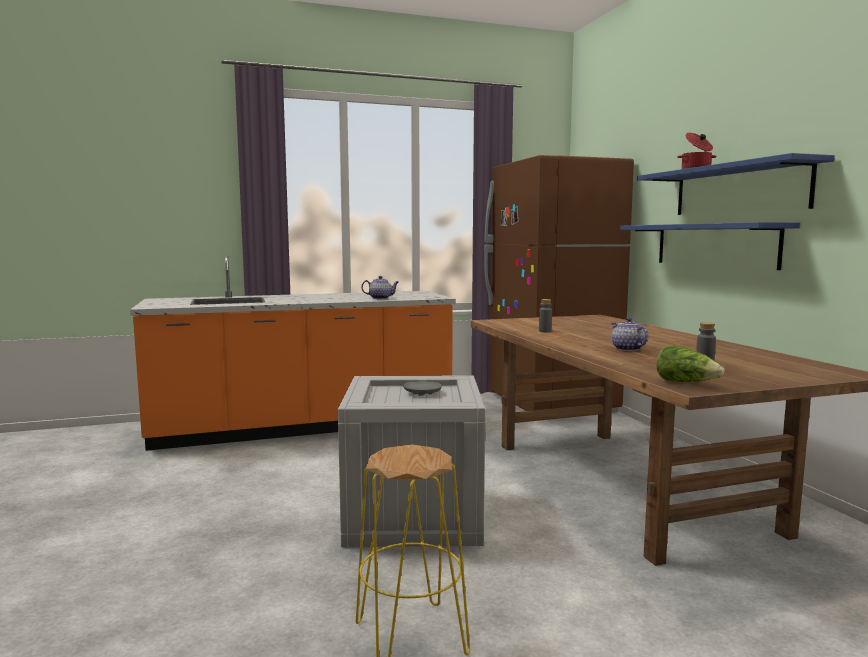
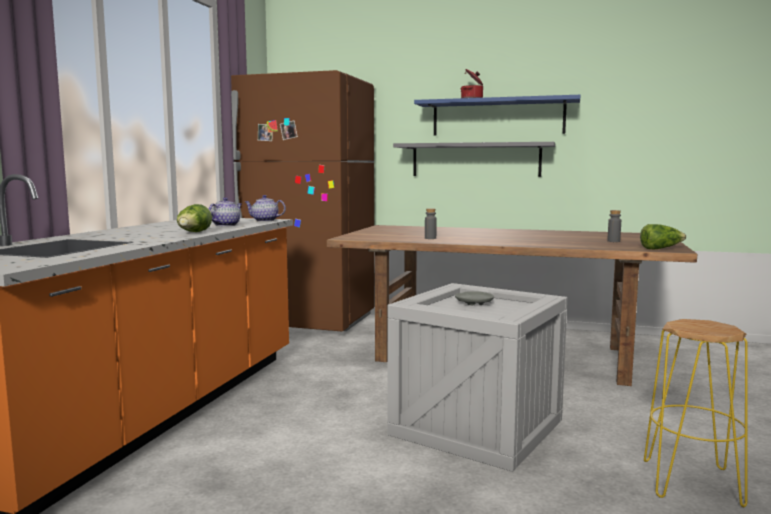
camera: 55 degrees left, 0 degrees up
teapot [611,318,648,351] -> teapot moved to [245,195,286,222]
blue shelf [620,222,800,270] -> grey shelf [393,142,555,177]
none -> lettuce [177,204,212,232]

